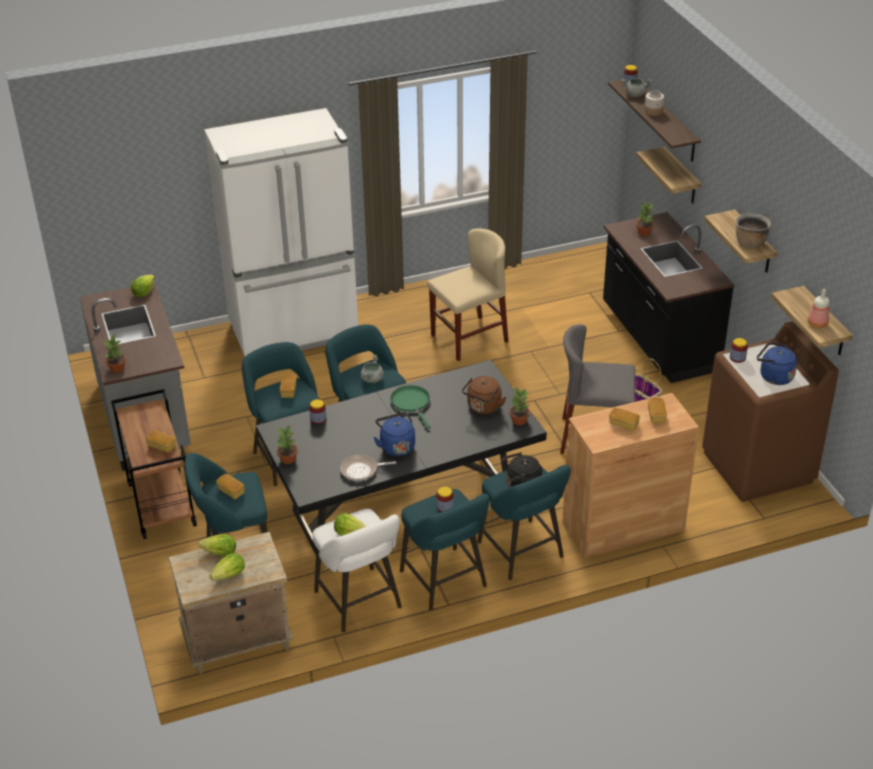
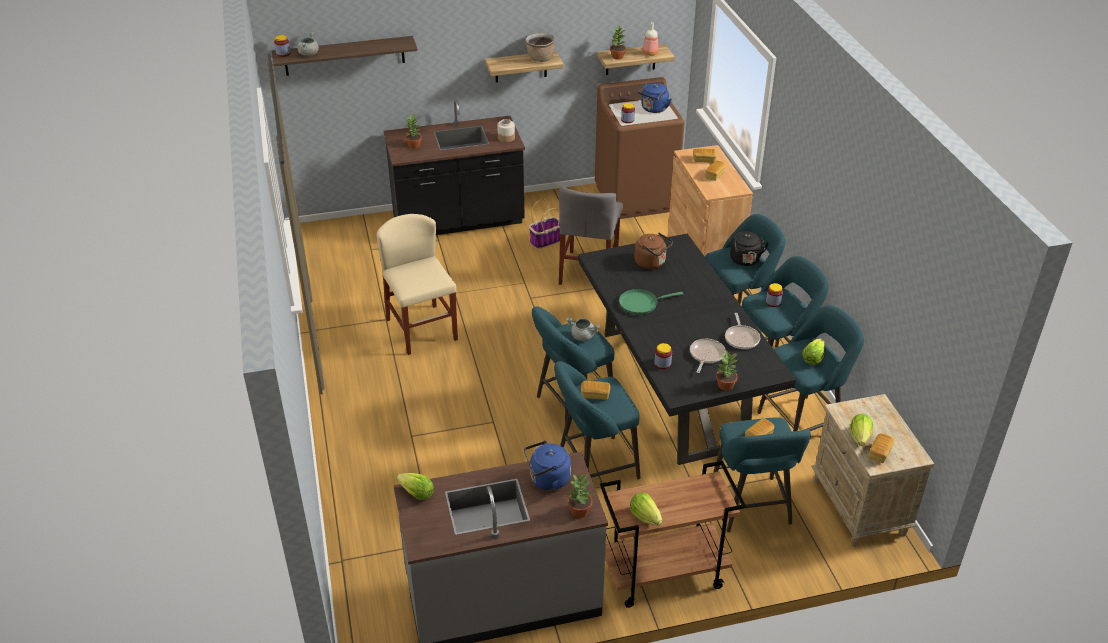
camera: 85 degrees left, 0 degrees up
bread [146,430,176,452] -> bread moved to [869,433,895,463]
white fridge [204,108,358,356] -> none
lettuce [209,553,245,580] -> lettuce moved to [630,493,662,526]
white stool [312,509,402,633] -> turquoise stool [757,305,864,431]
blue kettle [373,412,415,457] -> blue kettle moved to [524,441,571,491]
potted plant [510,387,530,425] -> potted plant moved to [610,25,626,60]
shelf [636,147,701,204] -> none
jar [644,91,664,116] -> jar moved to [497,119,515,142]
none -> frying pan [690,339,725,373]

